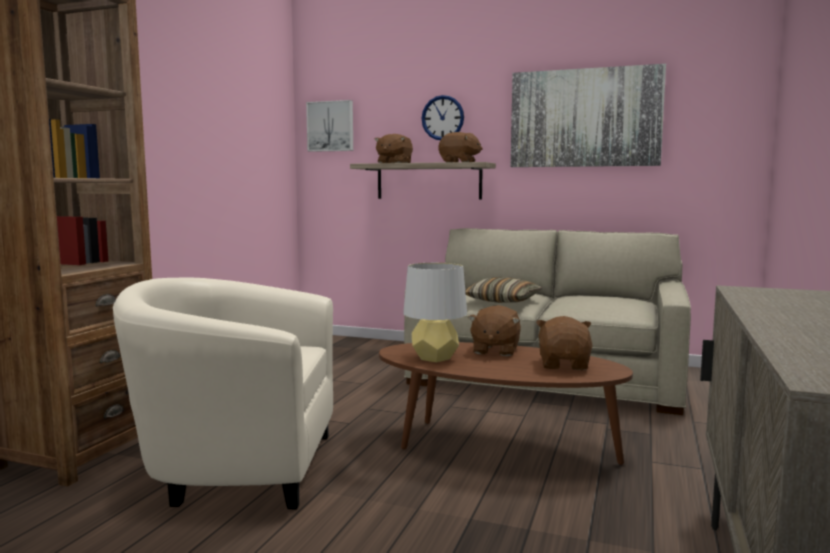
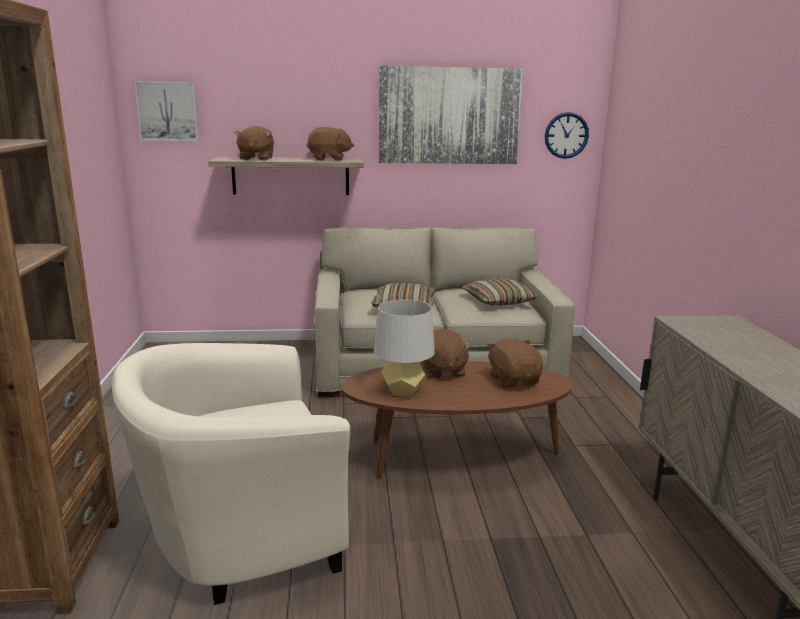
camera: 25 degrees left, 10 degrees up
wall clock [422,95,464,140] -> wall clock moved to [545,112,589,159]
none -> pillow [462,278,539,306]

